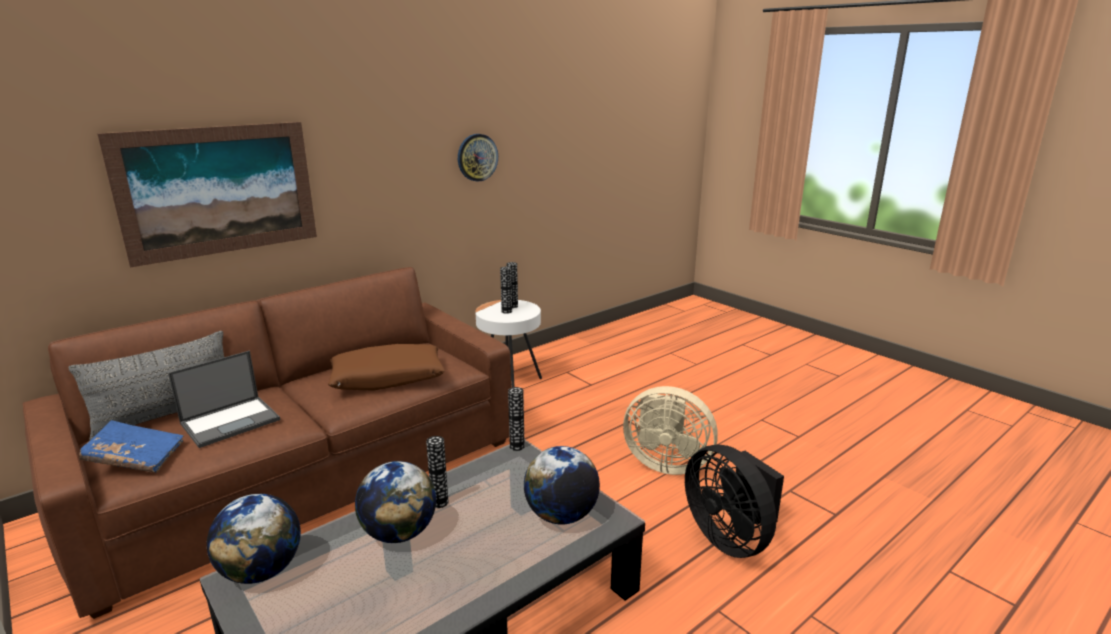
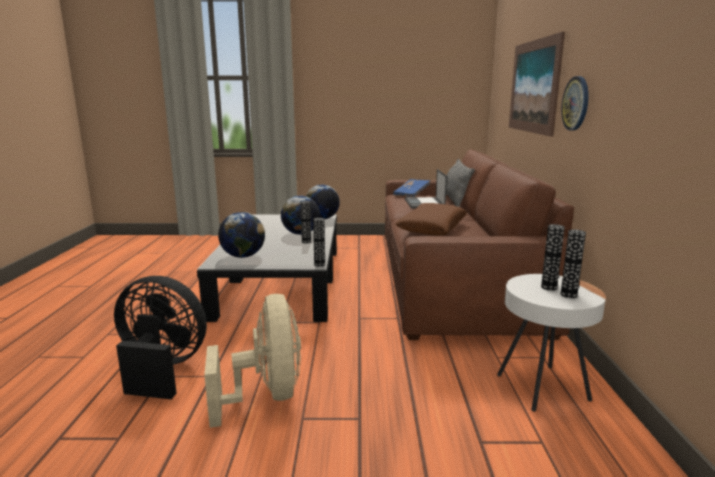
camera: 130 degrees right, 5 degrees down
wall clock [458,134,498,182] -> wall clock moved to [561,76,588,130]
beige fan [623,386,718,475] -> beige fan turned 105 degrees clockwise [204,294,301,428]

